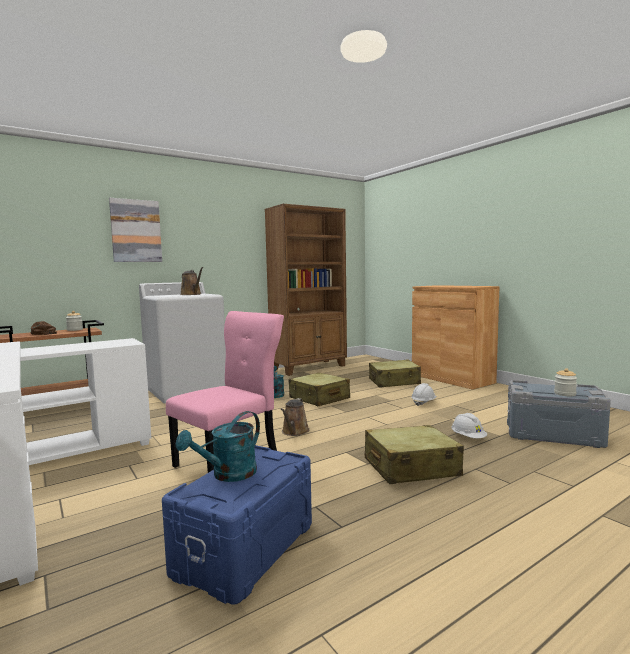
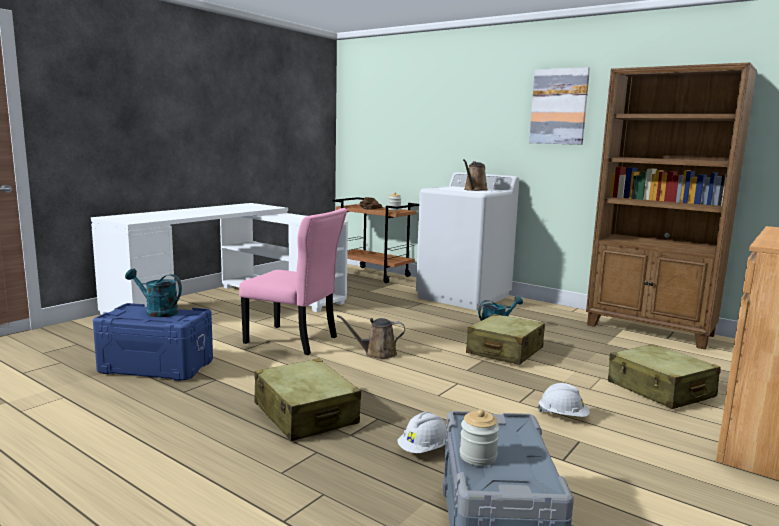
camera: 70 degrees right, 5 degrees up
picture [109,198,162,262] -> picture moved to [529,67,590,145]

